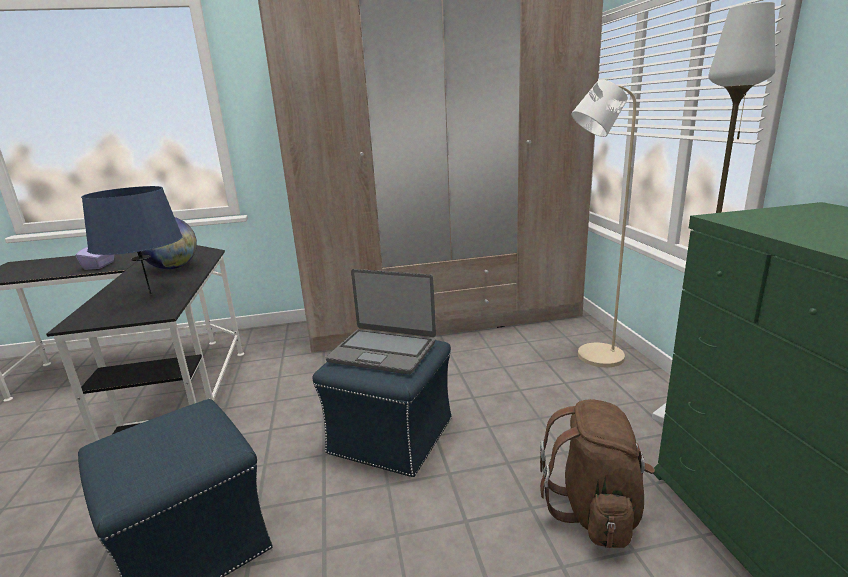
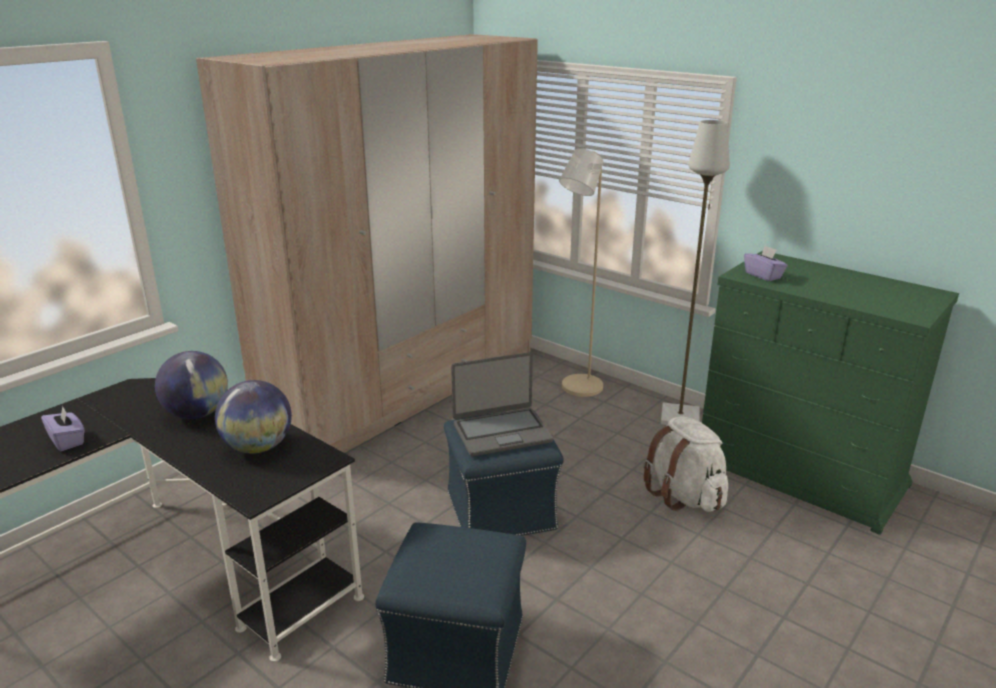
camera: 40 degrees left, 5 degrees up
blue table lamp [81,186,183,295] -> globe [215,380,292,454]
brown backpack [540,399,655,548] -> white backpack [643,417,728,512]
none -> purple tissue box [744,246,788,281]

